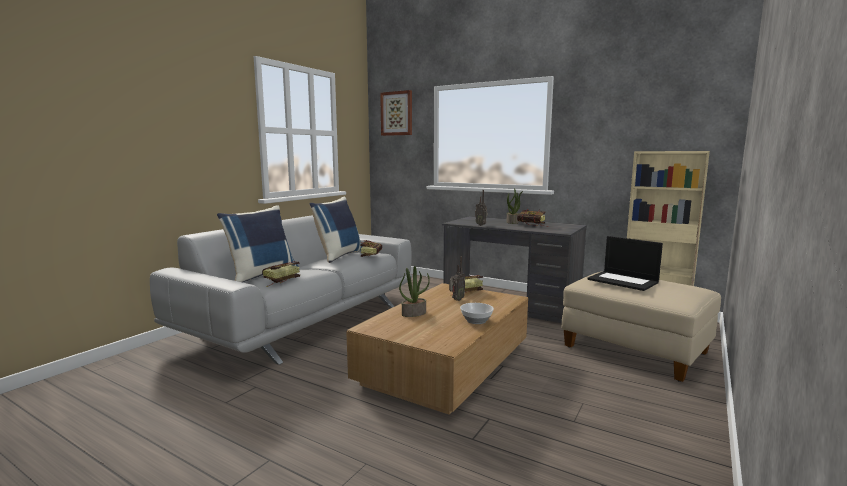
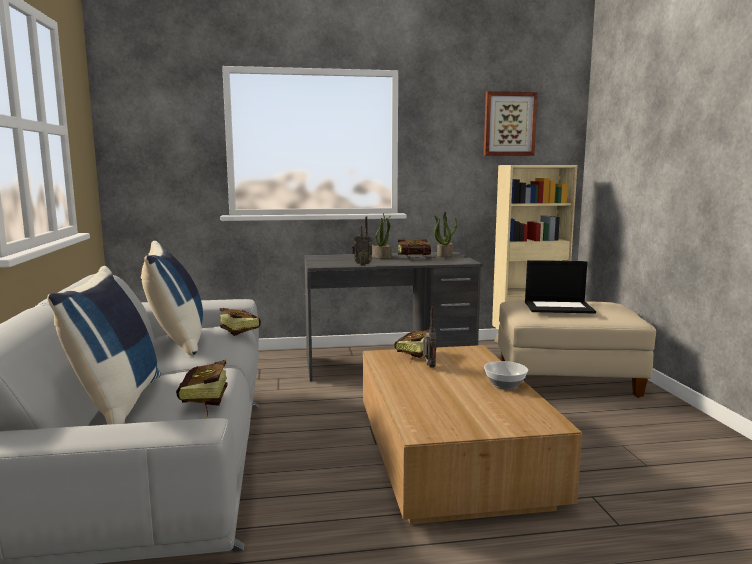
camera: 40 degrees left, 0 degrees up
picture [380,90,412,136] -> picture moved to [484,91,538,156]
potted plant [399,266,430,317] -> potted plant moved to [433,212,457,257]

